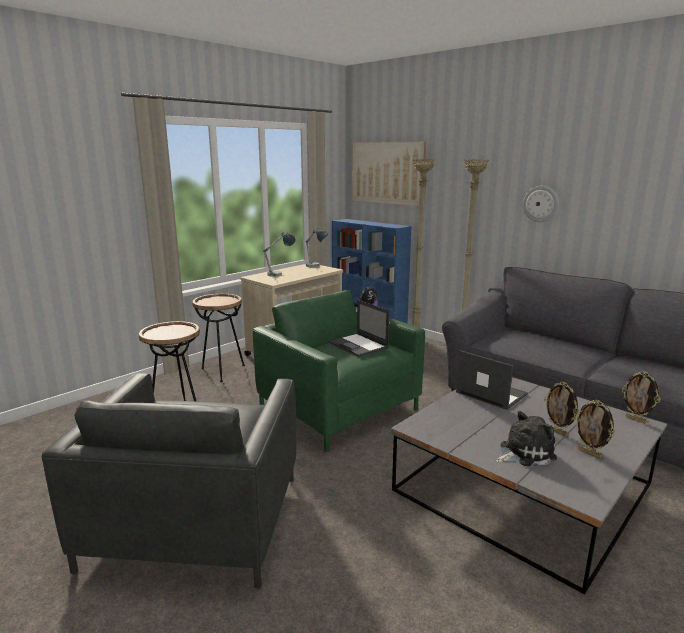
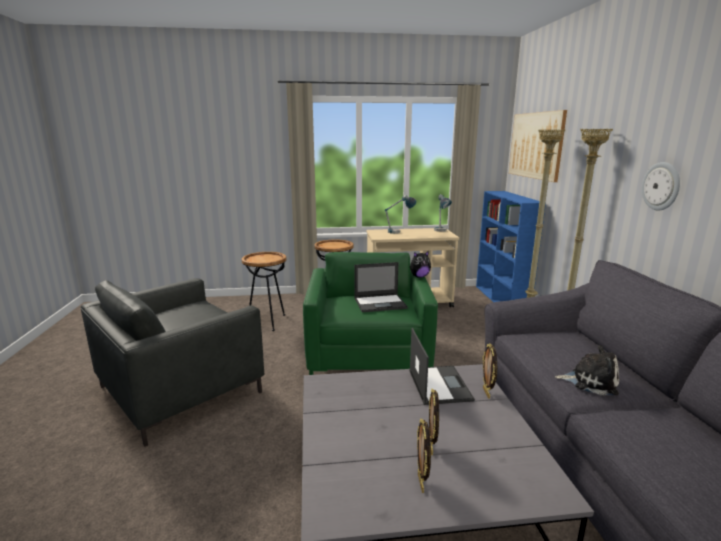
camera: 40 degrees right, 0 degrees up
laptop [329,300,389,357] -> laptop turned 105 degrees counterclockwise [354,262,408,312]
plush toy [496,411,557,466] -> plush toy moved to [555,345,619,395]
picture frame [622,371,660,423] -> picture frame moved to [483,344,497,399]

